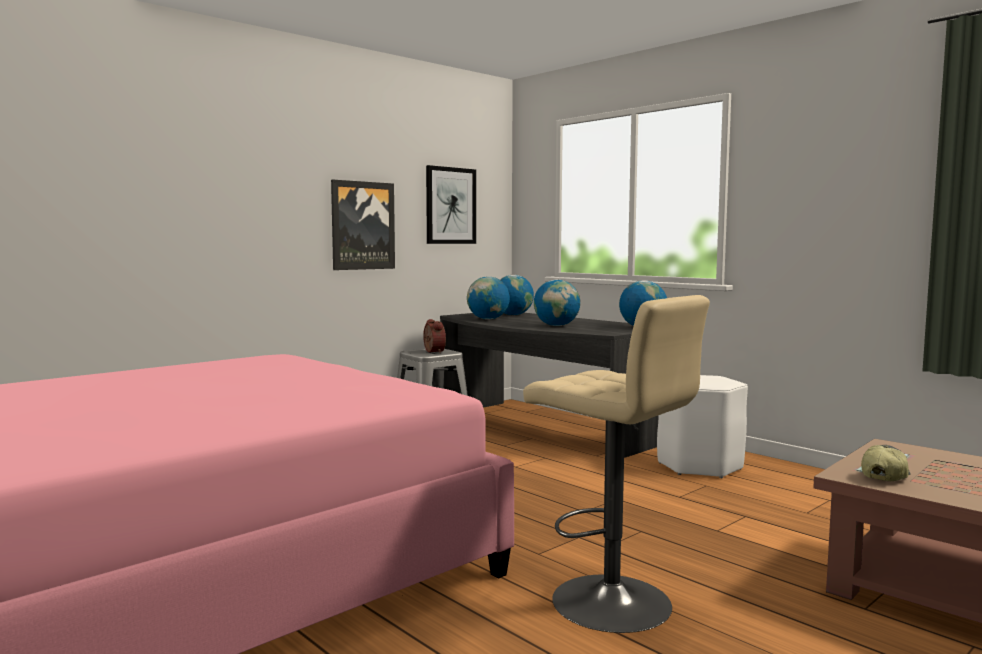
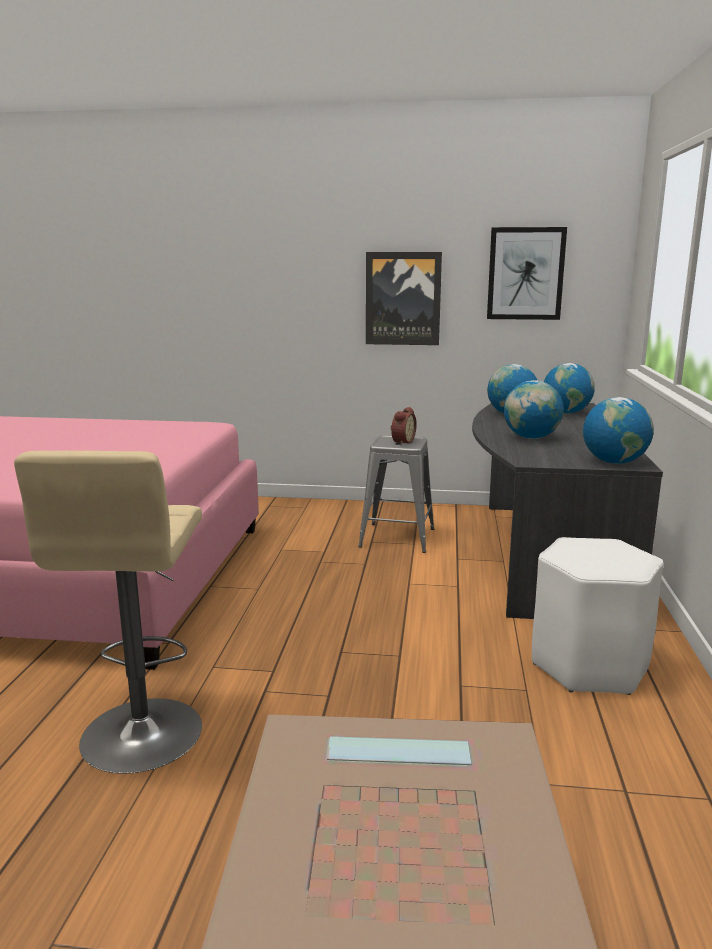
camera: 50 degrees right, 10 degrees up
cap [861,445,911,481] -> none

